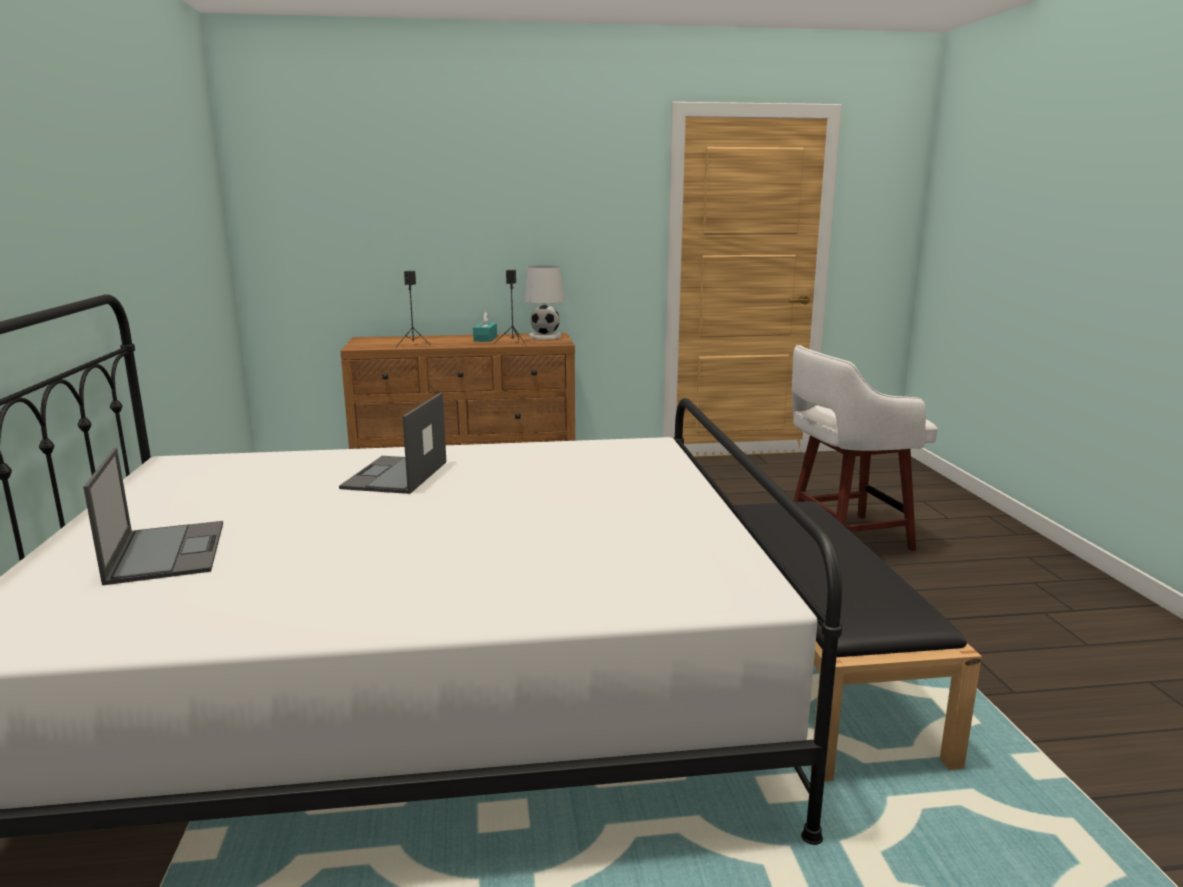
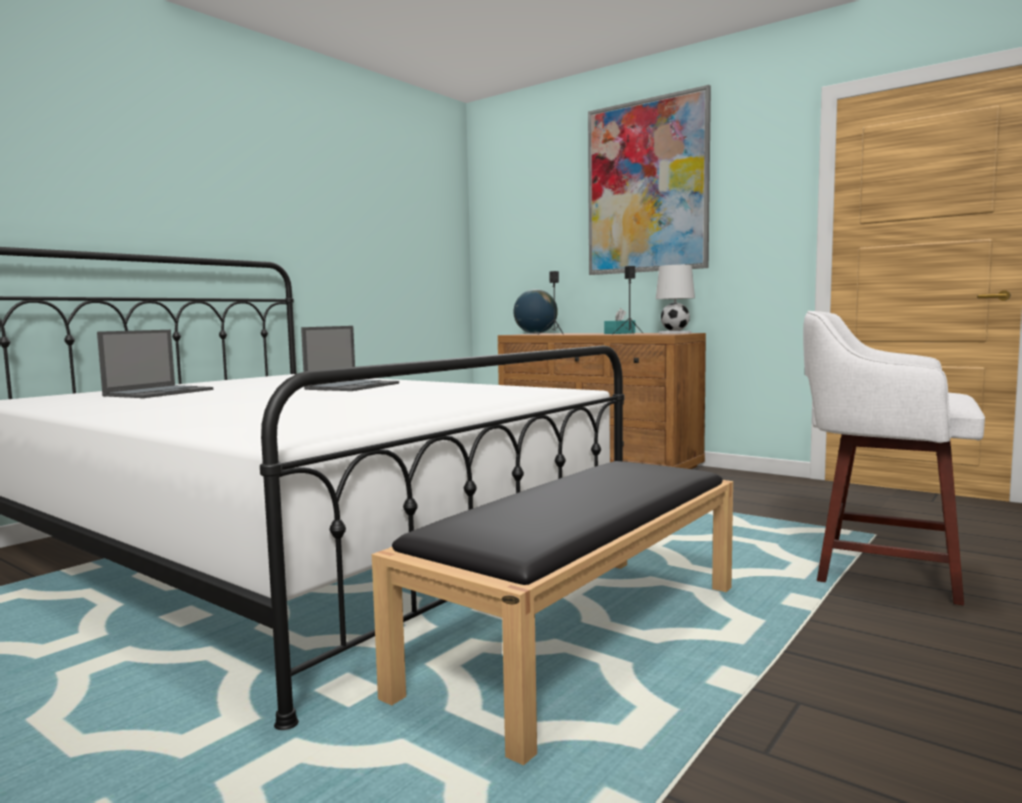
camera: 45 degrees right, 10 degrees down
laptop [339,392,446,494] -> laptop turned 150 degrees clockwise [301,326,399,391]
none -> globe [513,289,558,334]
none -> picture [588,85,711,275]

